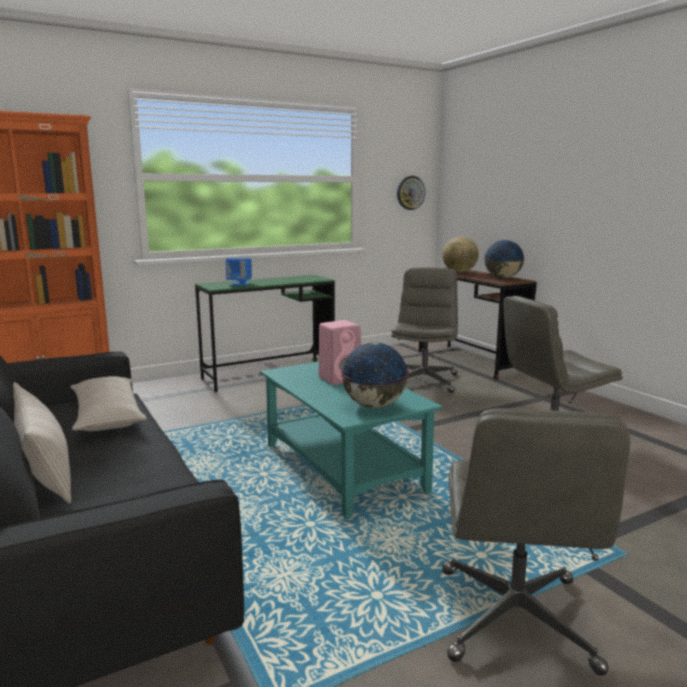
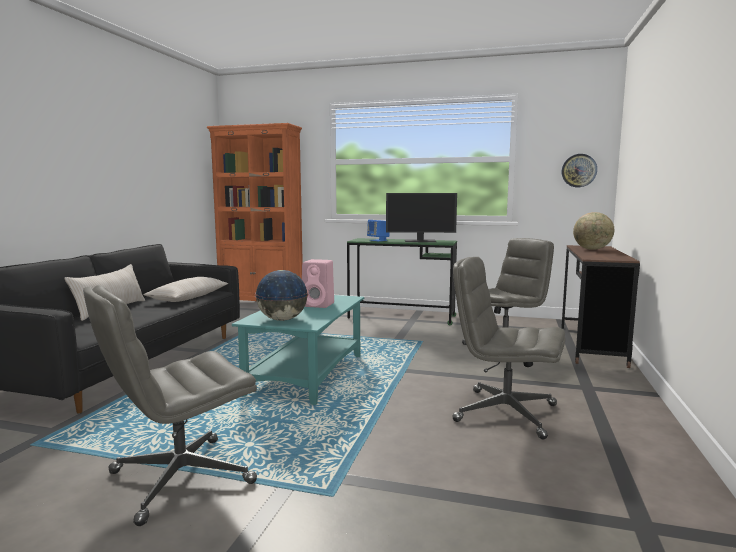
camera: 45 degrees right, 5 degrees down
globe [484,240,525,279] -> none
none -> monitor [386,193,457,242]

